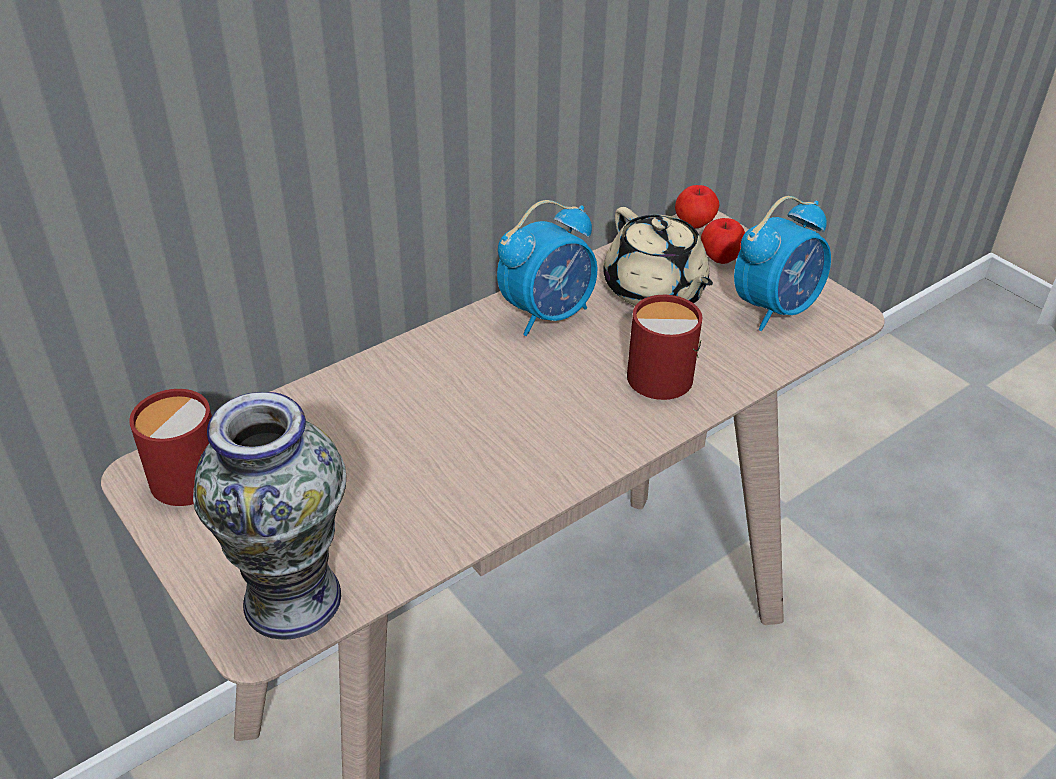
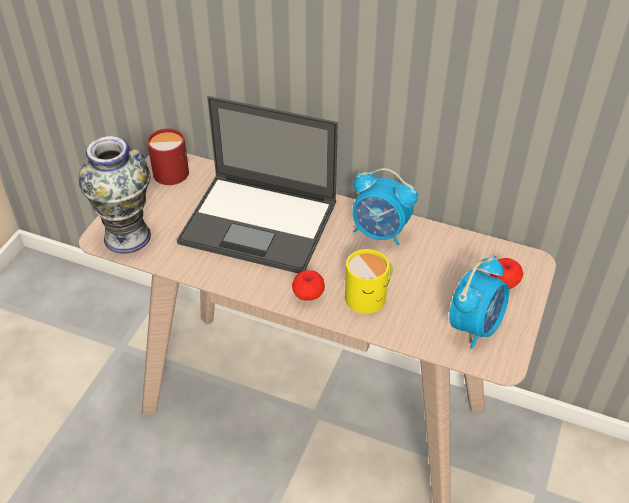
camera: 60 degrees right, 5 degrees up
beige teapot [603,207,713,306] -> none
red mug [627,295,702,400] -> yellow mug [345,249,393,314]
apple [675,185,720,228] -> apple moved to [292,270,325,301]
alarm clock [734,196,831,331] -> alarm clock turned 75 degrees counterclockwise [449,255,509,349]
none -> laptop [177,96,338,274]

